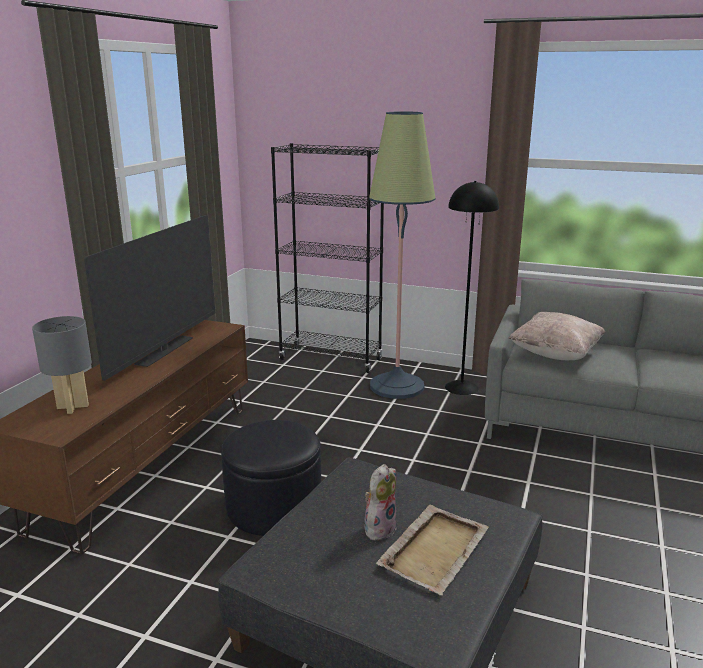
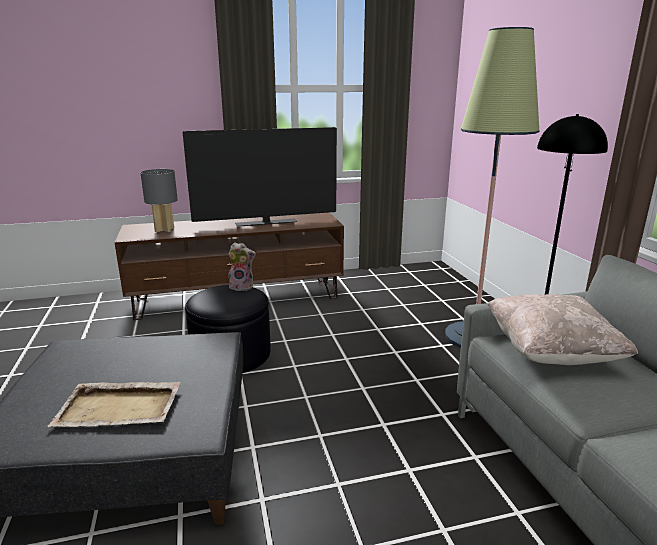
camera: 55 degrees right, 0 degrees up
black bookcase [271,143,384,373] -> none
plush toy [364,464,397,541] -> plush toy moved to [228,242,256,291]

